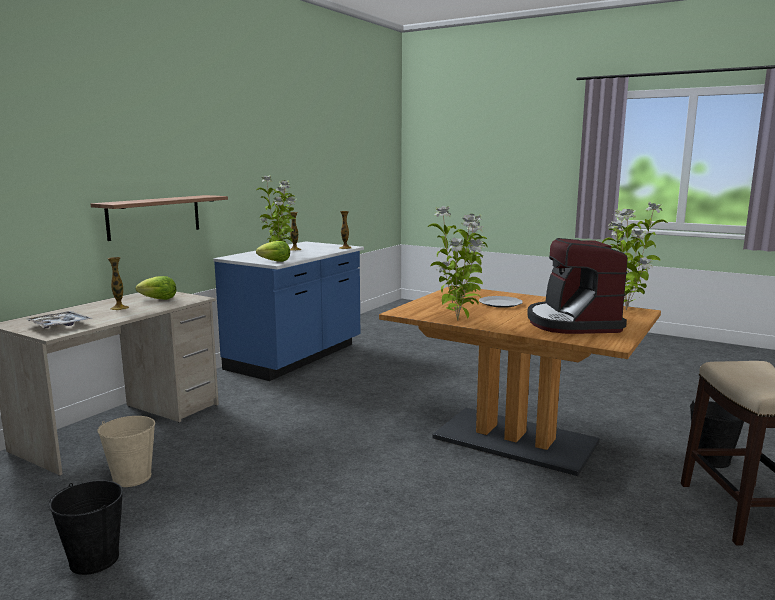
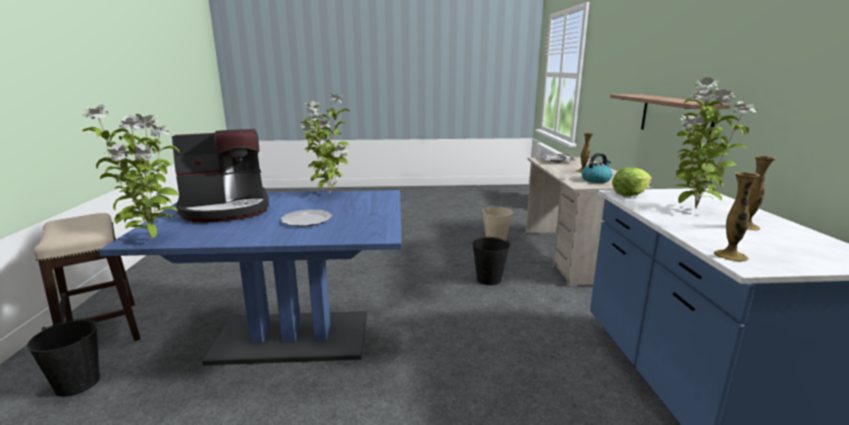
camera: 145 degrees right, 5 degrees up
black bucket [48,480,123,575] -> black bucket moved to [472,237,510,285]
lettuce [136,276,176,300] -> kettle [581,153,612,183]
brown dining table [379,285,661,477] -> blue dining table [99,190,402,365]
coffee machine [527,238,628,334] -> coffee machine turned 105 degrees clockwise [172,129,269,222]

